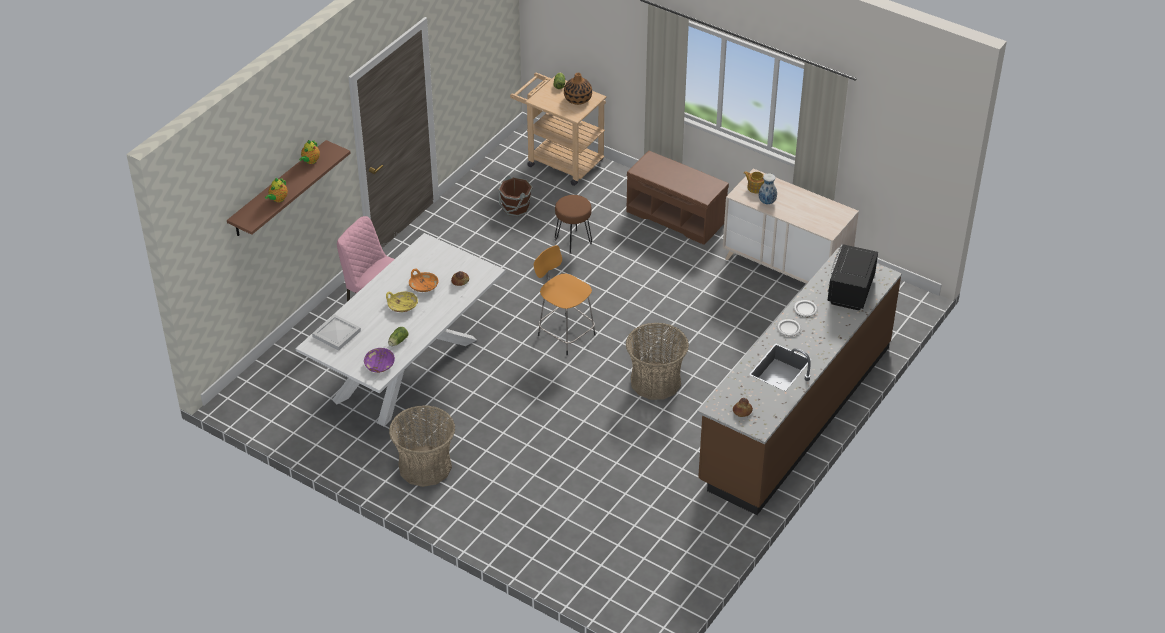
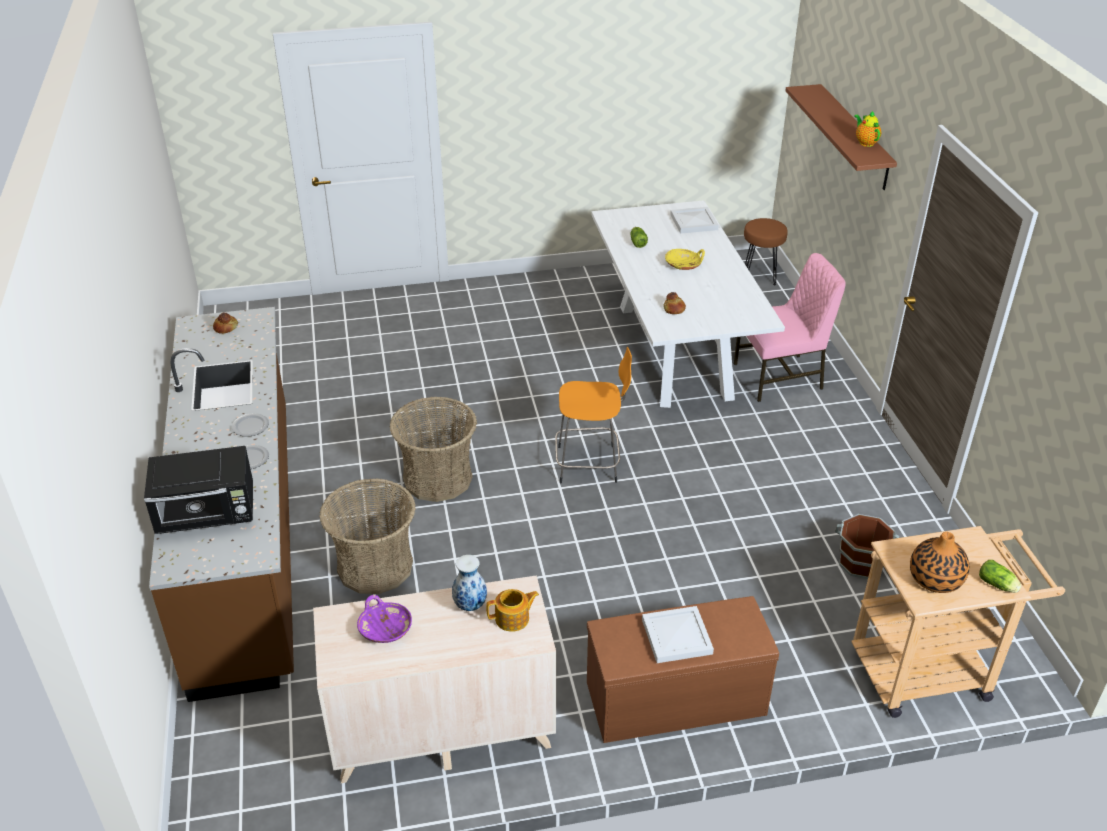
camera: 135 degrees right, 5 degrees down
teapot [265,178,288,202] -> none
purple bowl [364,348,395,373] -> purple bowl moved to [357,595,412,643]
basket [389,405,455,487] -> basket moved to [319,478,416,594]
orange bowl [409,269,438,292] -> none
brown stool [555,195,592,254] -> brown stool moved to [744,218,788,285]
black microwave [827,244,878,311] -> black microwave turned 105 degrees clockwise [144,446,253,534]
none -> white tray [642,606,714,663]

